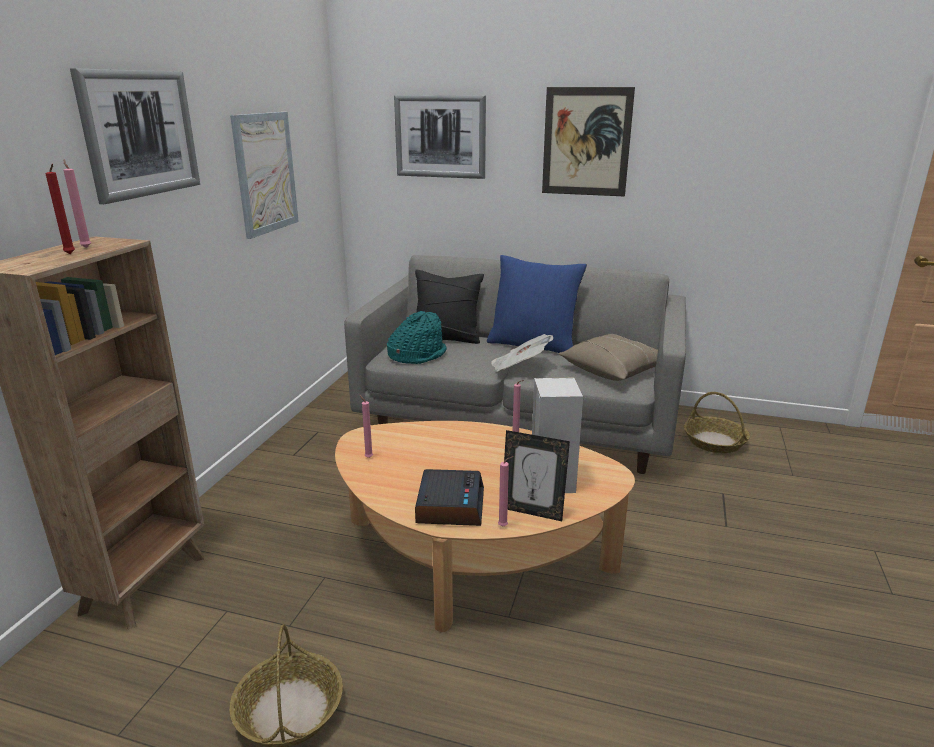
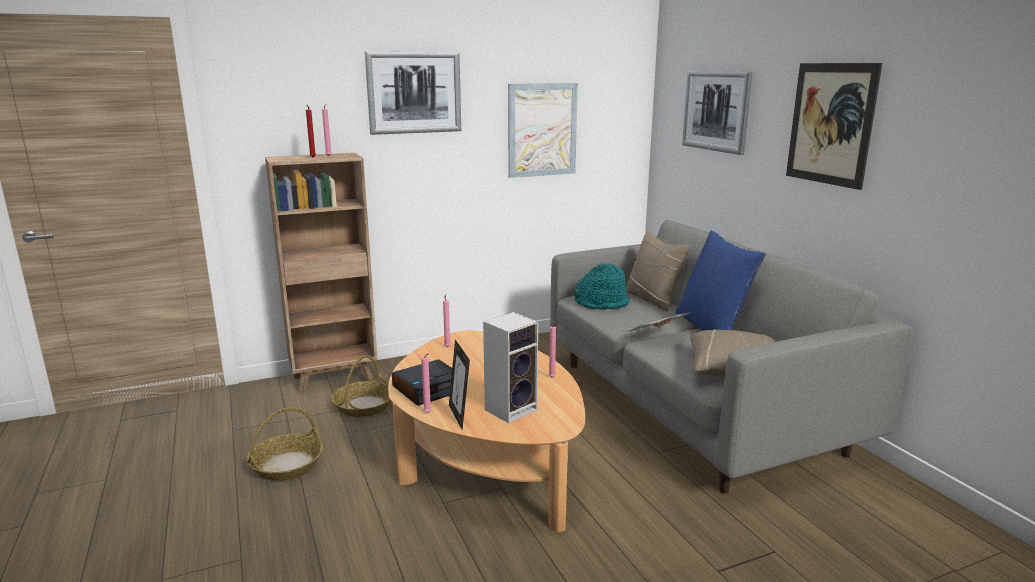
camera: 50 degrees right, 5 degrees down
black pillow [415,270,484,344] -> beige pillow [626,231,691,312]
basket [684,392,750,453] -> basket moved to [331,355,391,417]

